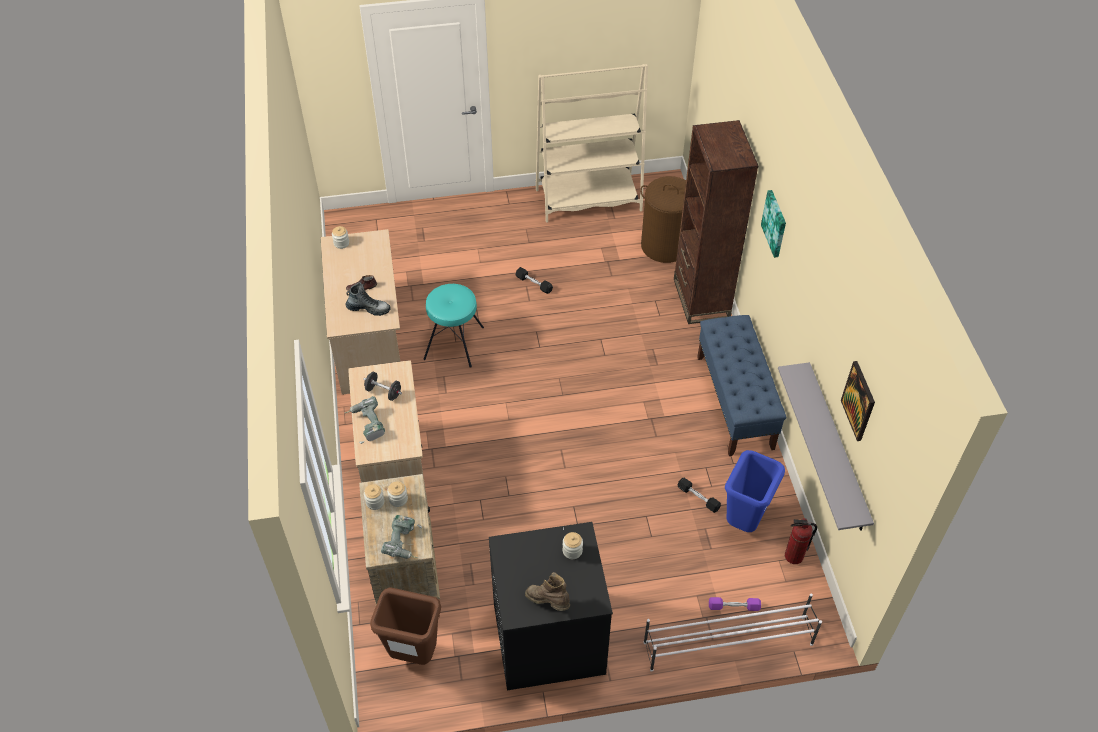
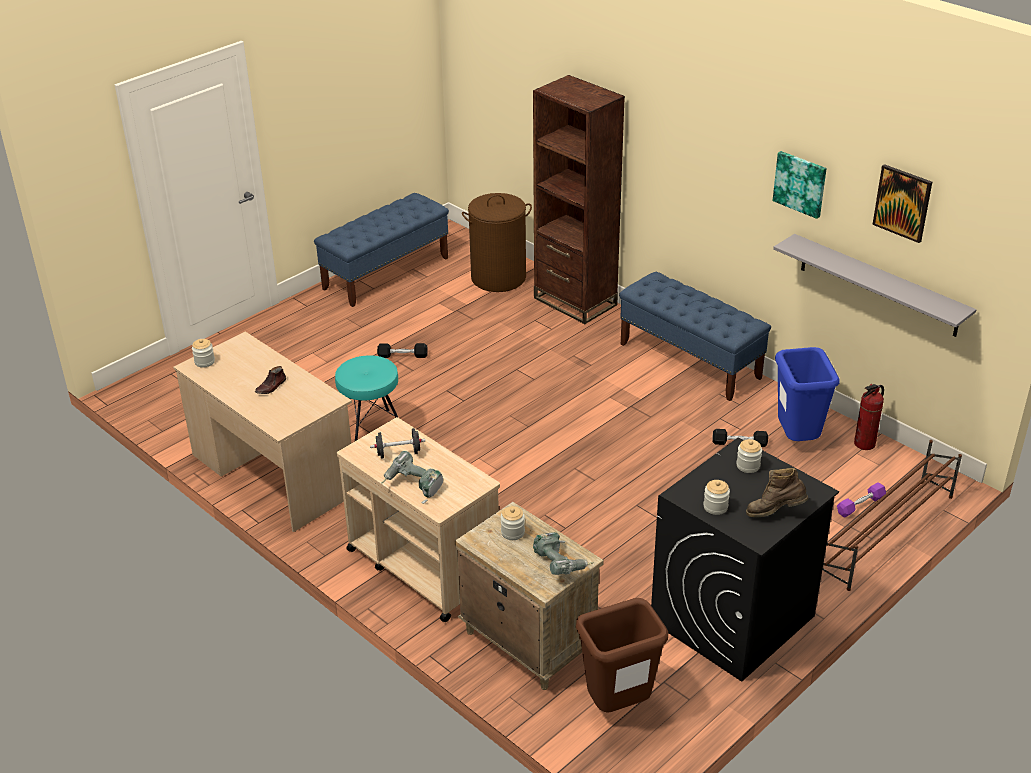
camera: 35 degrees left, 15 degrees down
boot [346,283,390,316] -> none
jar [364,484,385,510] -> jar moved to [703,480,730,515]
beige bookcase [536,64,648,223] -> blue bench [314,193,449,307]
white shoe rack [643,593,822,672] -> brown shoe rack [822,440,962,591]
picture [761,190,786,258] -> picture moved to [773,151,826,219]

